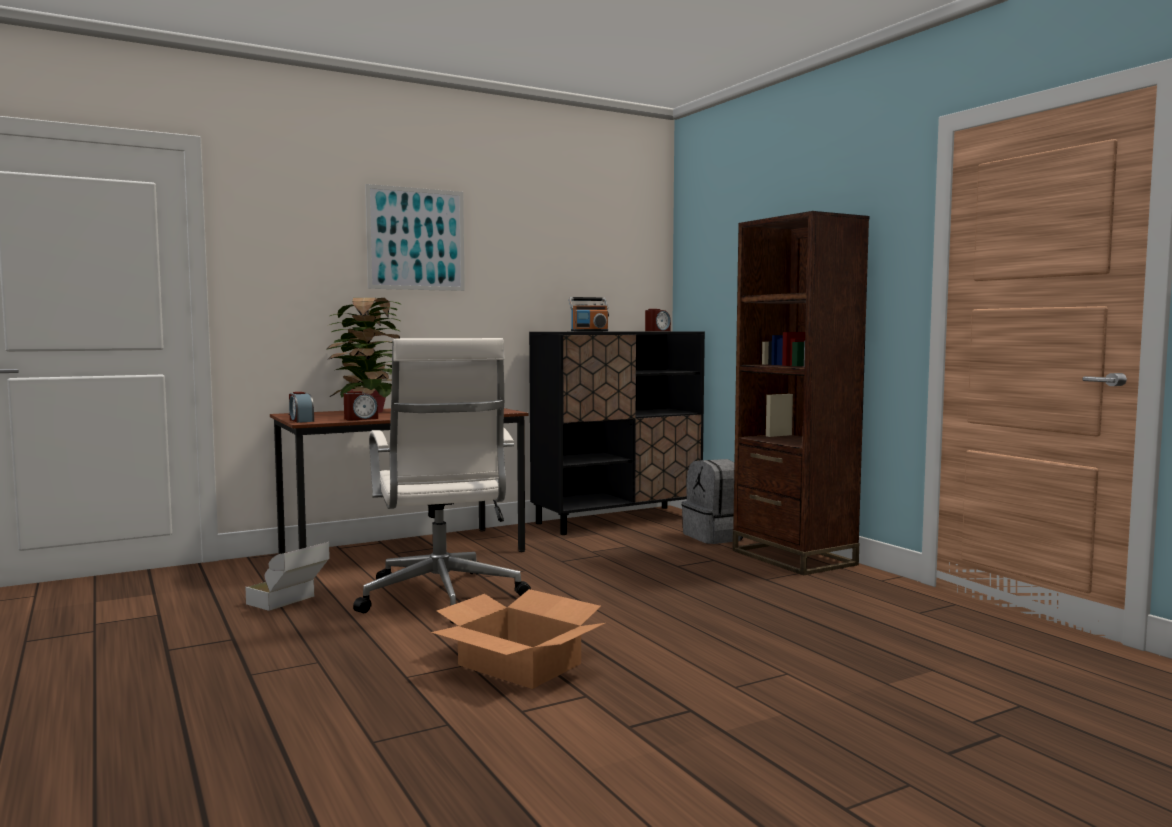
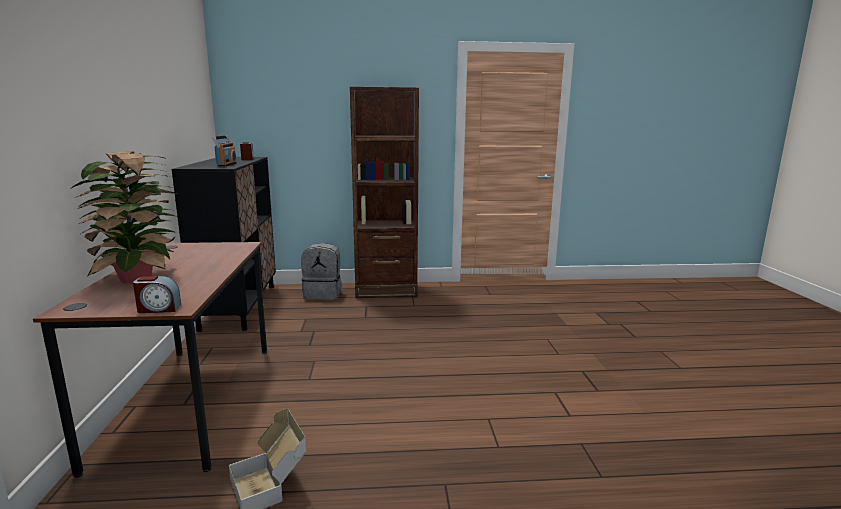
camera: 65 degrees left, 10 degrees up
alarm clock [344,391,378,420] -> none
white office chair [353,338,531,624] -> none
picture [365,184,465,291] -> none
cardboard box [431,589,605,689] -> none

